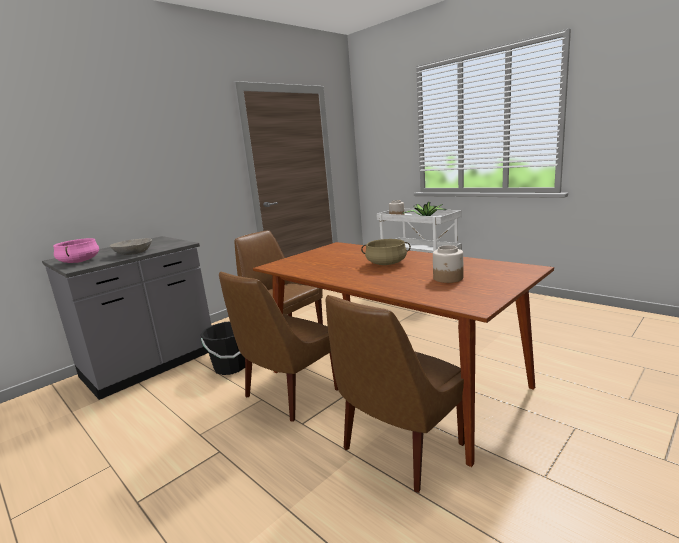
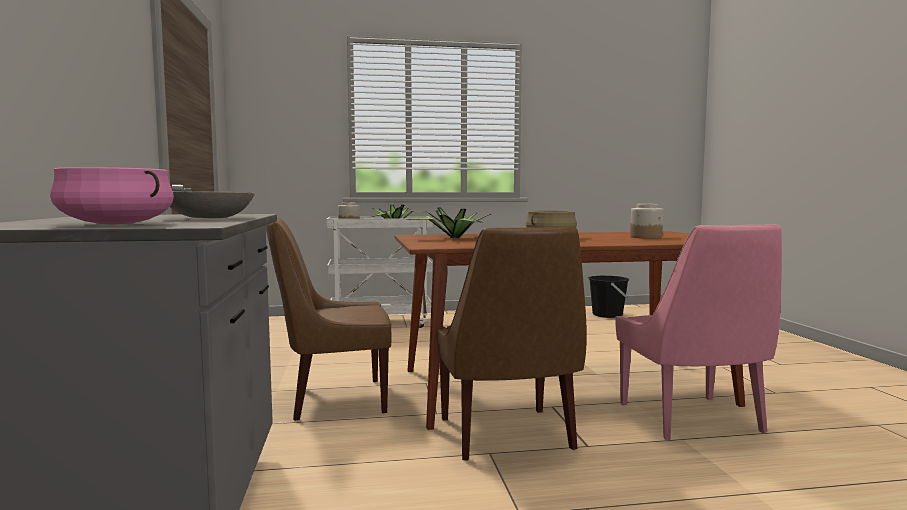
camera: 55 degrees left, 10 degrees down
black bucket [200,321,245,375] -> black bucket moved to [588,276,630,318]
brown chair [326,295,465,493] -> pink chair [615,224,782,440]
none -> potted plant [406,207,491,238]

